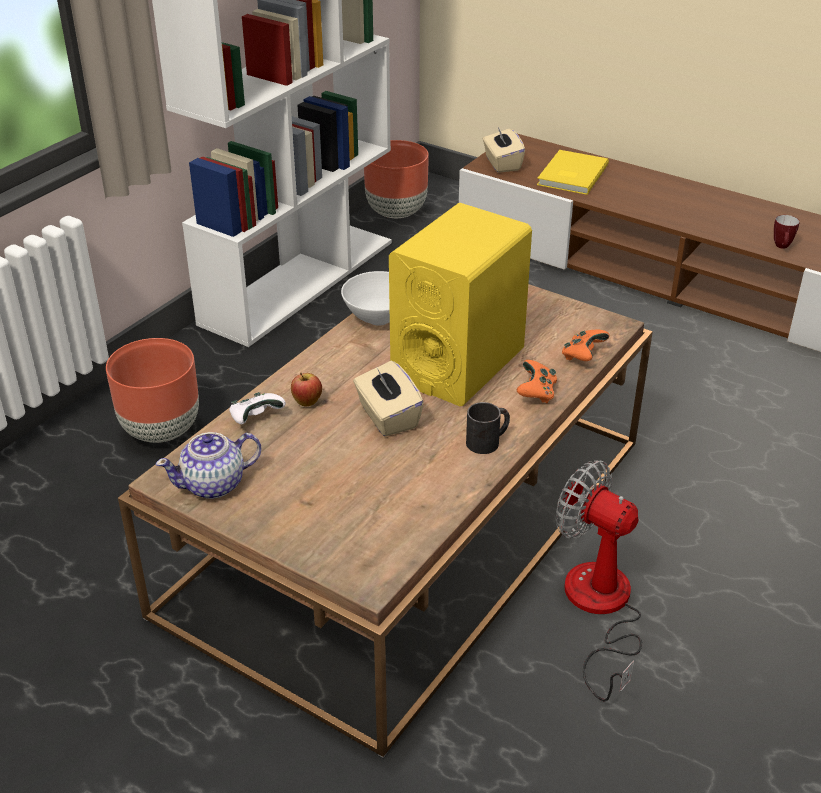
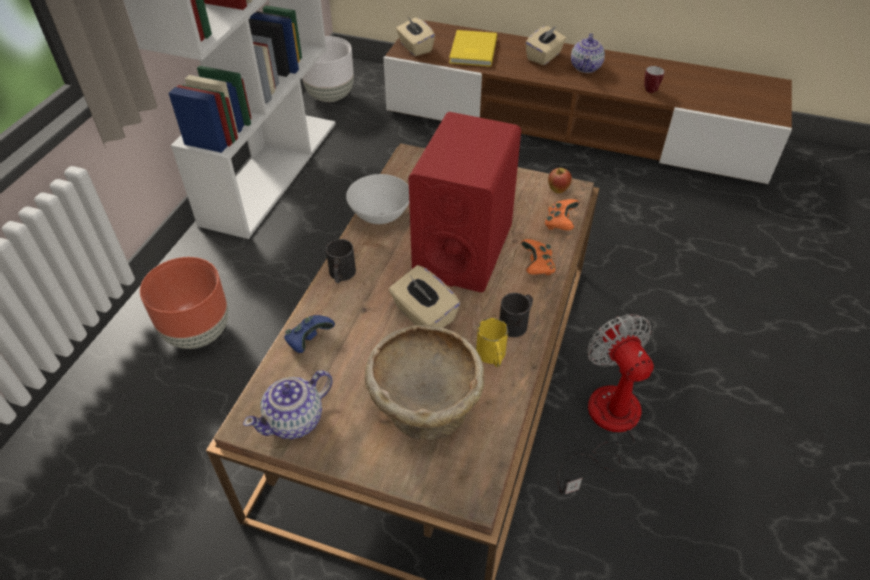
camera: 15 degrees left, 10 degrees up
white game controller [230,392,286,424] -> blue game controller [284,315,335,353]
apple [291,373,322,406] -> apple moved to [548,168,572,193]
brown planter [364,140,429,218] -> white planter [302,36,354,102]
yellow speaker [389,203,532,406] -> red speaker [408,112,521,292]
fan [556,460,642,701] -> fan turned 45 degrees clockwise [557,314,654,494]
none -> black mug [326,239,356,283]
none -> beige bowl [365,325,484,440]
none -> yellow mug [476,318,508,367]
none -> beige tissue box [526,26,566,65]
none -> teapot [571,33,605,73]

